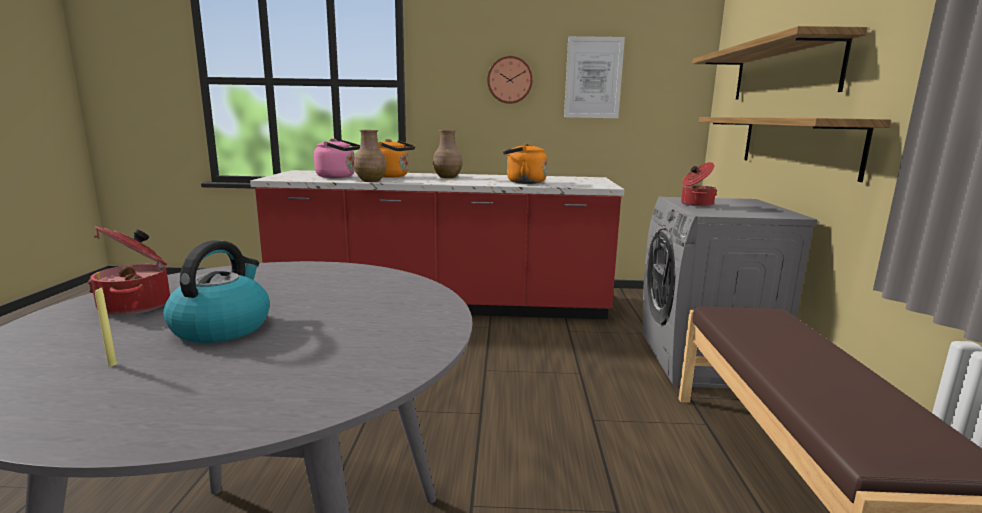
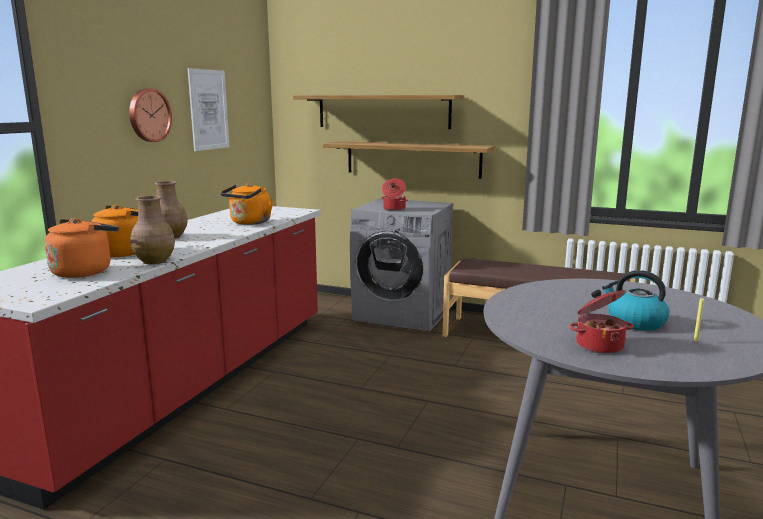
camera: 70 degrees left, 0 degrees up
pink kettle [314,138,360,178] -> orange kettle [45,218,119,278]

